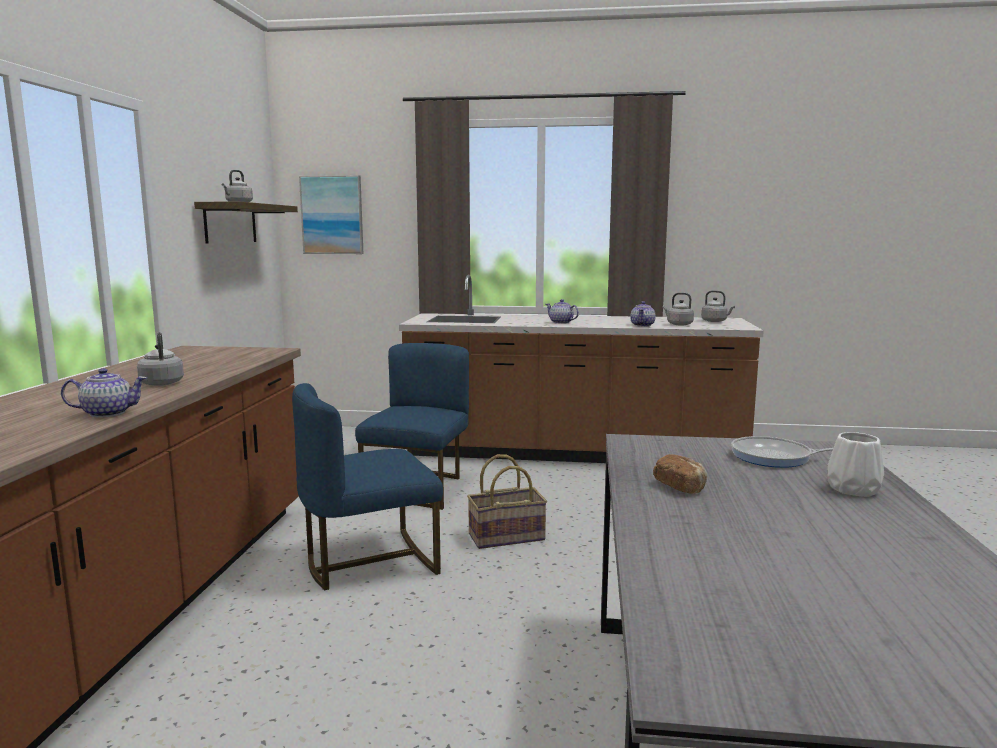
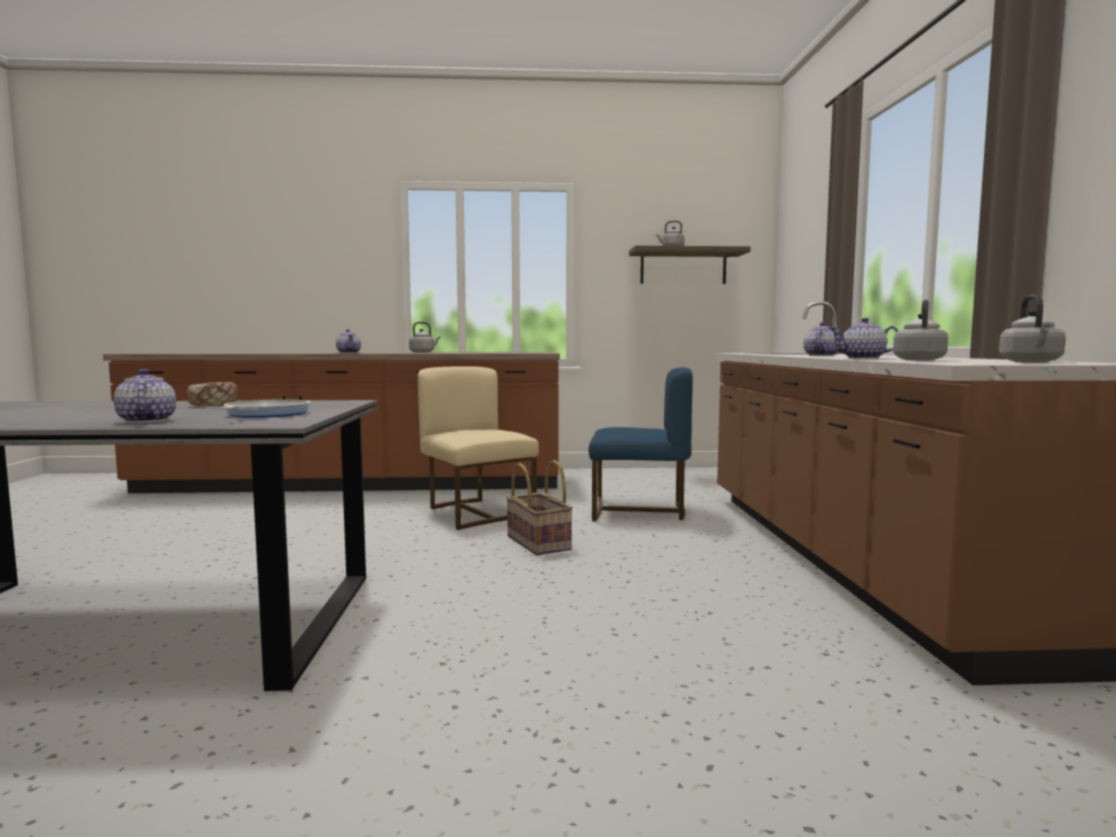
camera: 80 degrees right, 5 degrees down
blue chair [292,383,443,590] -> beige chair [418,366,539,530]
picture [299,175,364,254] -> none
white vase [827,432,884,497] -> teapot [114,369,176,423]

